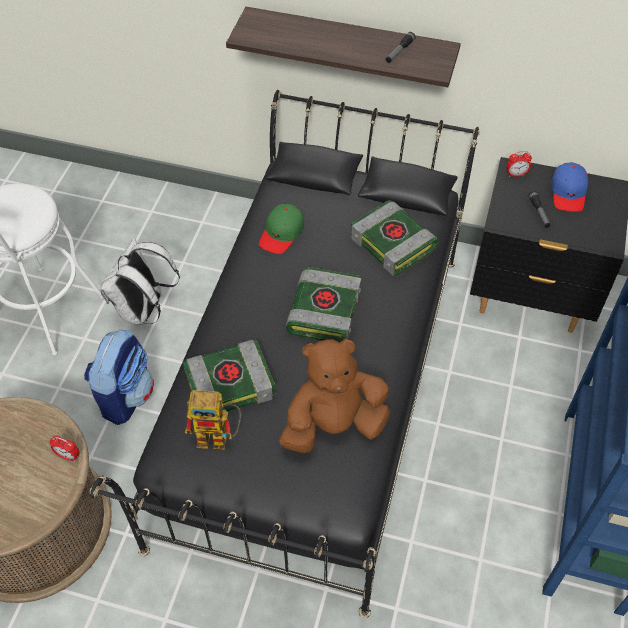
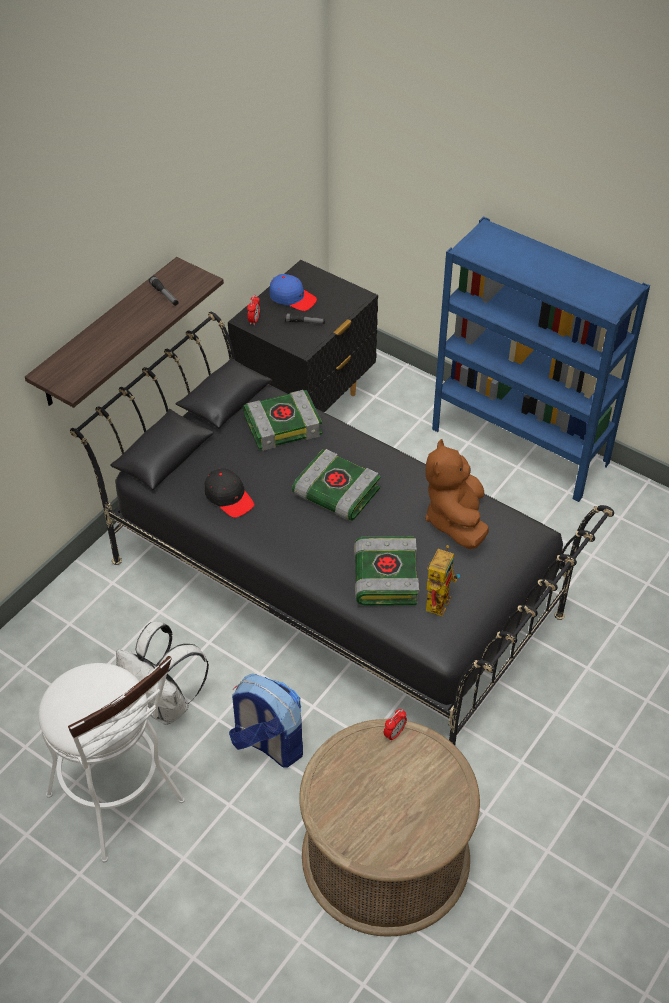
camera: 70 degrees left, 5 degrees down
green cap [259,203,304,254] -> black cap [205,468,254,518]

